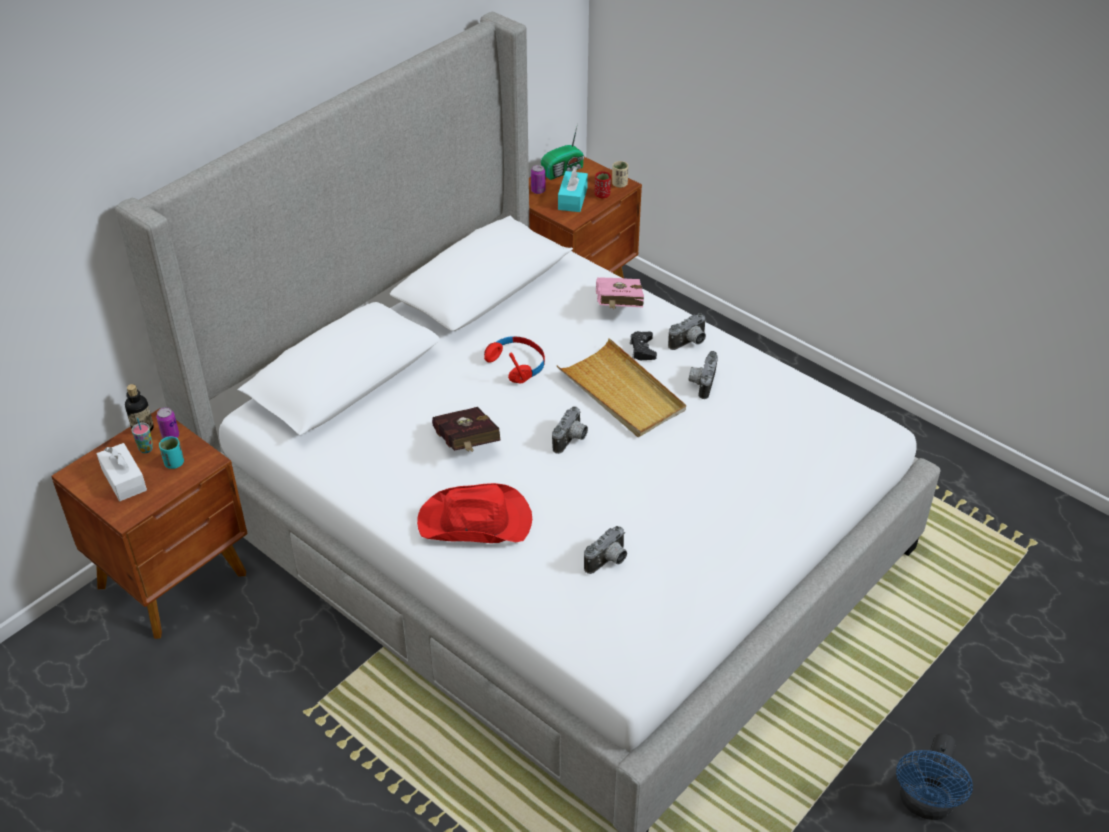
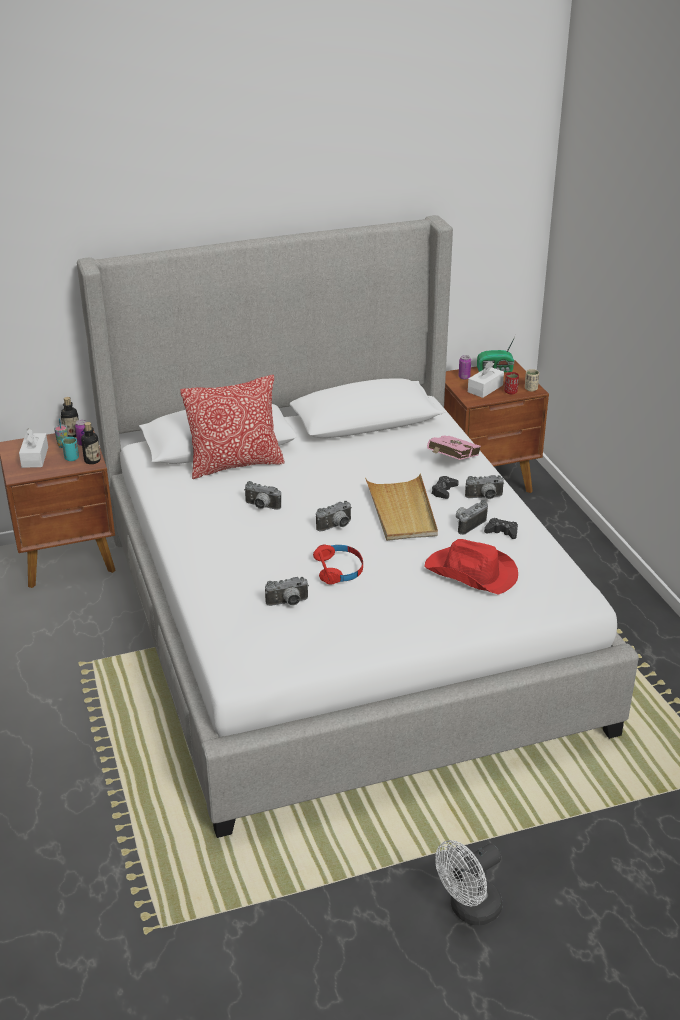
camera: 30 degrees right, 10 degrees down
red hat [417,483,532,543] -> red hat moved to [424,539,518,595]
red book [432,407,501,452] -> camera [244,481,281,510]
red headphones [484,337,545,383] -> red headphones moved to [313,545,363,585]
turquoise tissue box [558,167,588,212] -> white tissue box [468,362,504,398]
blue fan [896,733,973,820] -> white fan [435,840,503,925]
none -> bottle [81,422,101,464]
none -> pillow [180,375,284,479]
none -> black game controller [484,518,518,539]

